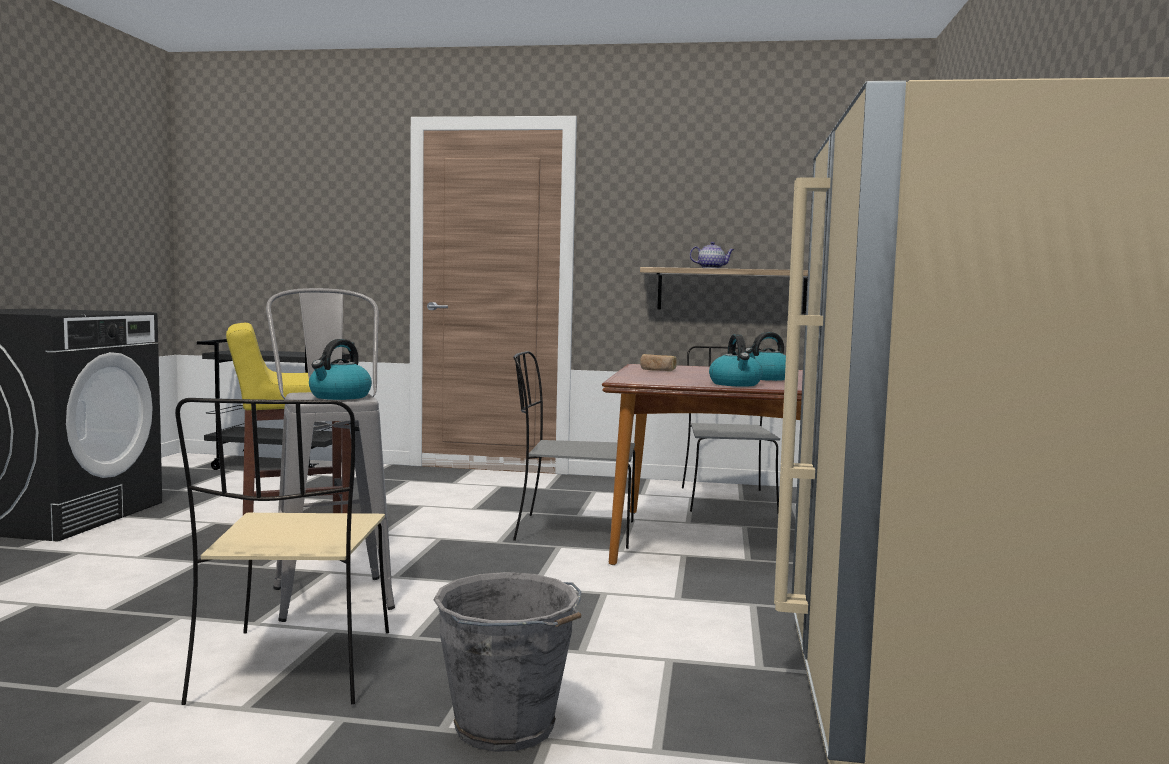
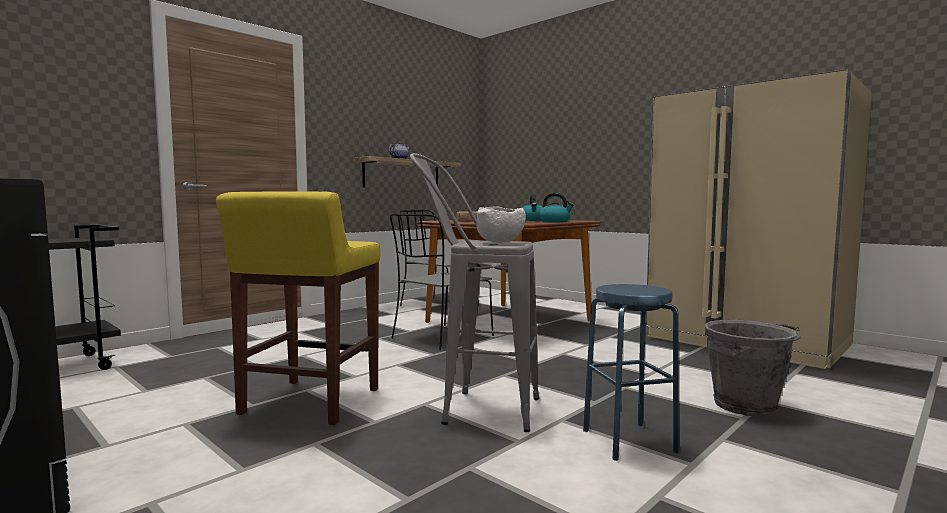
camera: 55 degrees left, 0 degrees up
beige chair [175,398,389,705] -> blue stool [583,284,679,461]
kettle [309,339,372,400] -> white bowl [477,207,526,243]

